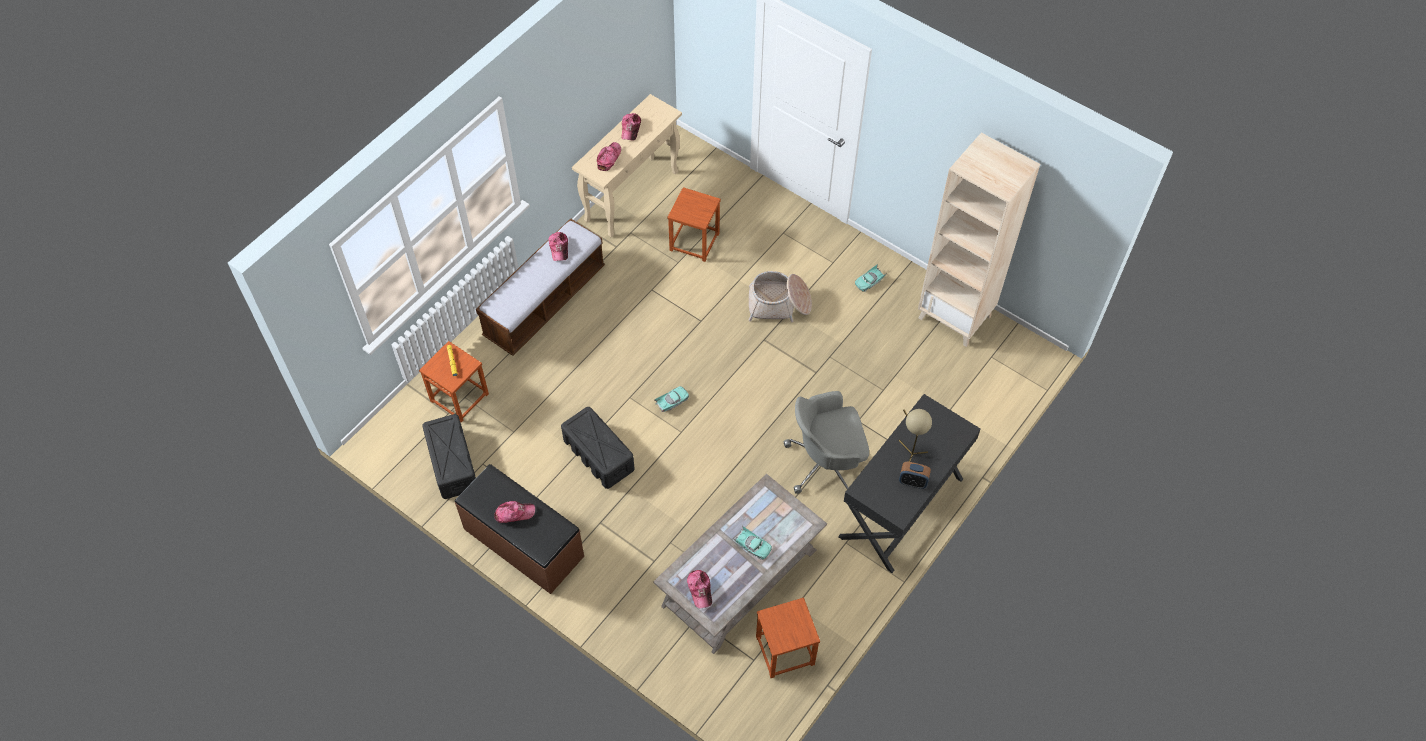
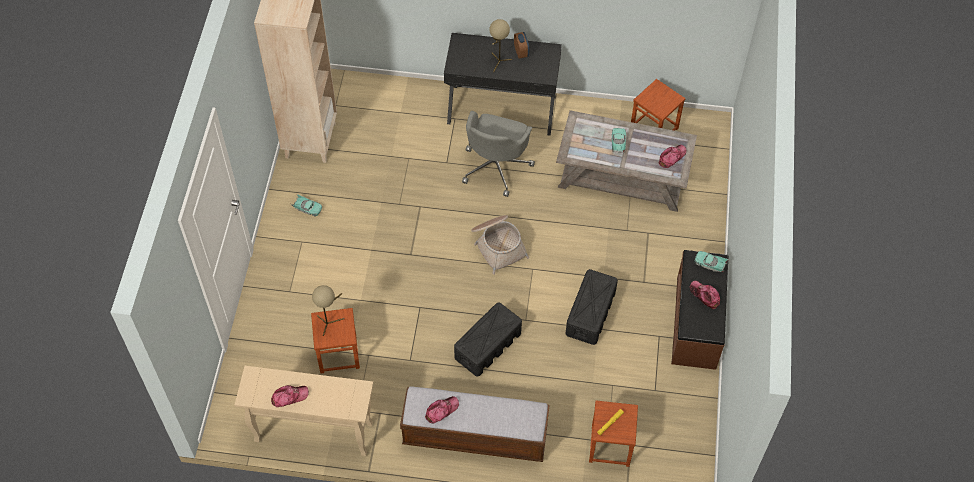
camera: 120 degrees left, 0 degrees up
black storage box [422,414,476,499] -> black storage box moved to [454,302,522,377]
cap [597,142,621,171] -> none
turquoise toy car [654,386,689,412] -> turquoise toy car moved to [694,251,729,272]
basket [748,271,812,323] -> basket moved to [471,215,529,275]
grey office chair [784,391,869,494] -> grey office chair turned 60 degrees clockwise [462,111,535,197]
none -> beige table lamp [312,285,344,336]

